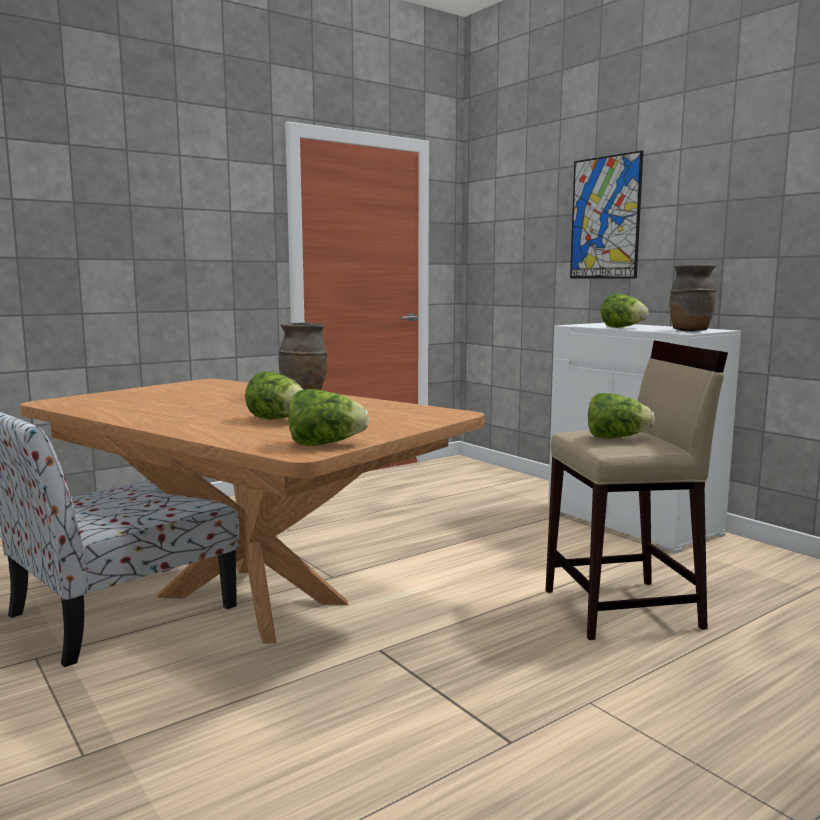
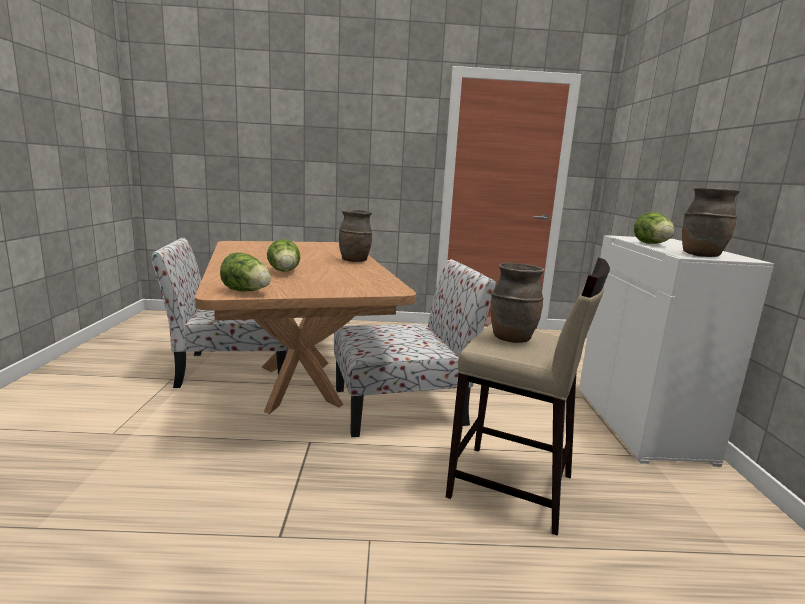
camera: 35 degrees right, 5 degrees up
picture [570,151,643,279] -> none
lettuce [588,393,655,439] -> brown vase [491,263,545,343]
none -> chair [334,259,496,437]

